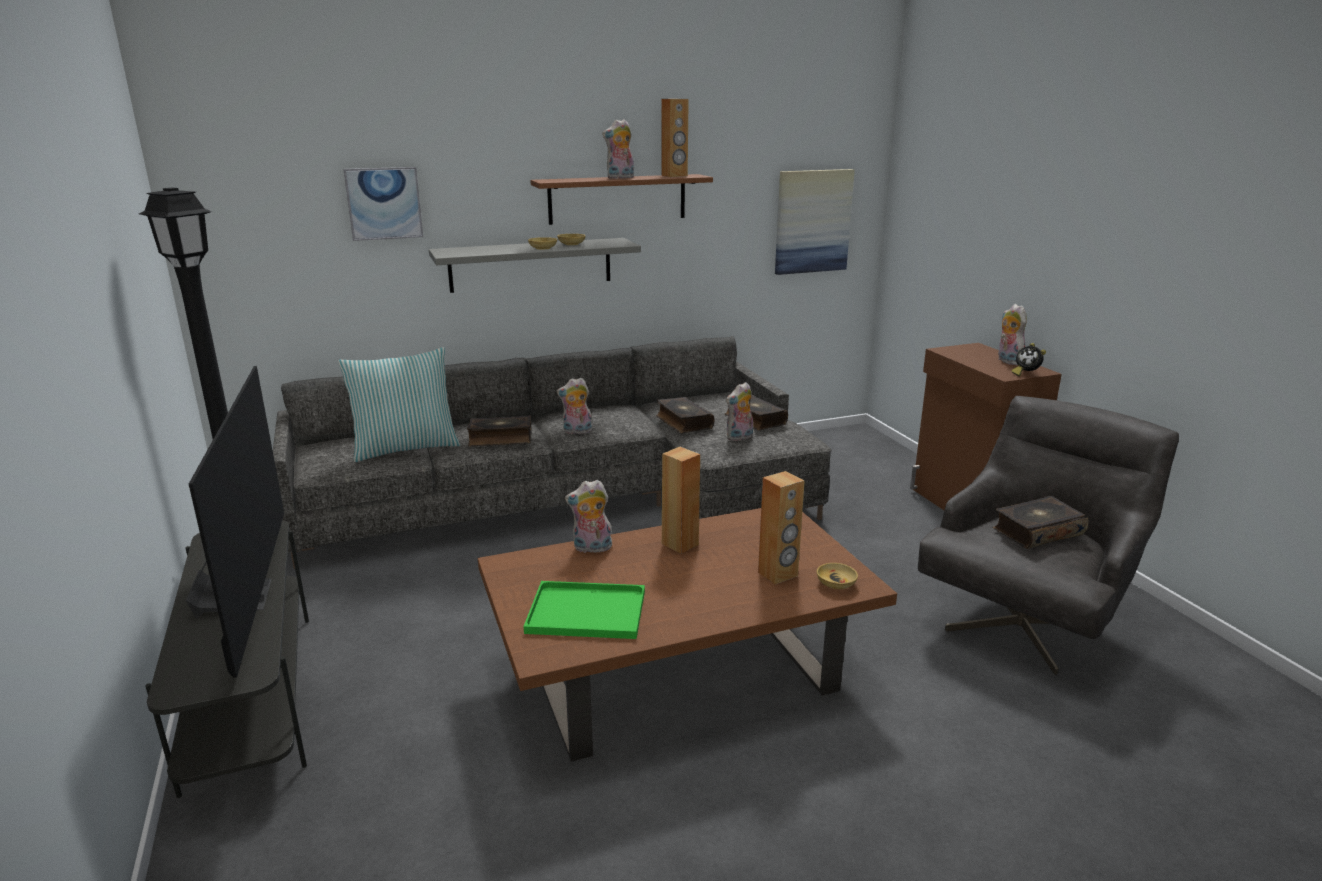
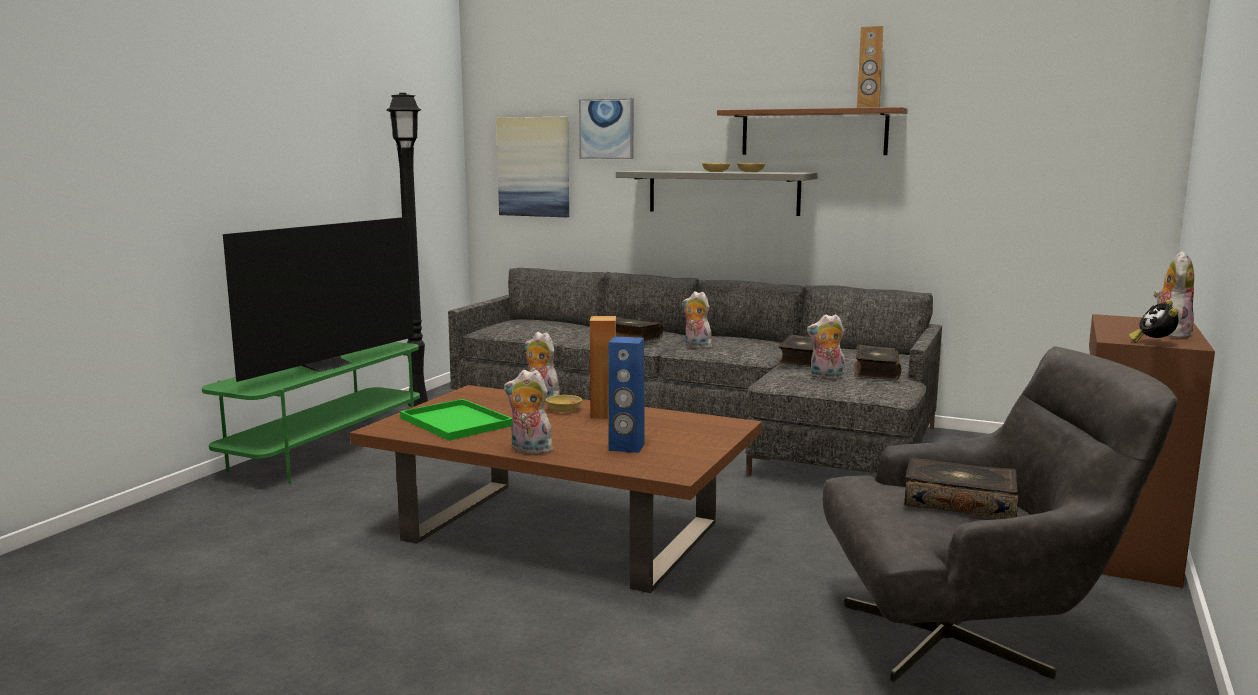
camera: 45 degrees right, 10 degrees down
grey tv stand [145,520,309,798] -> green tv stand [202,342,420,484]
pillow [338,347,460,462] -> none
plush toy [602,119,634,179] -> plush toy moved to [504,370,553,454]
brown speaker [758,471,805,584] -> blue speaker [608,337,645,453]
picture [775,169,855,275] -> picture moved to [496,117,569,217]
beige bowl [817,563,858,589] -> beige bowl moved to [545,395,582,413]

